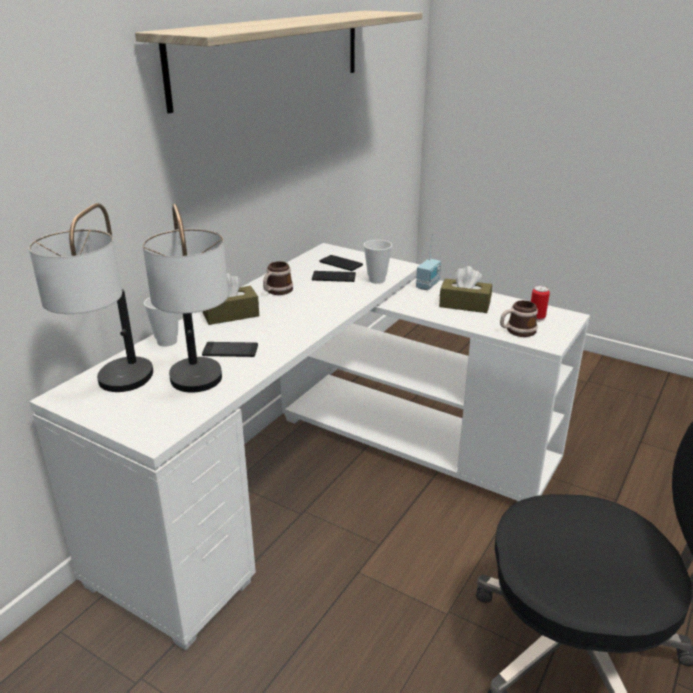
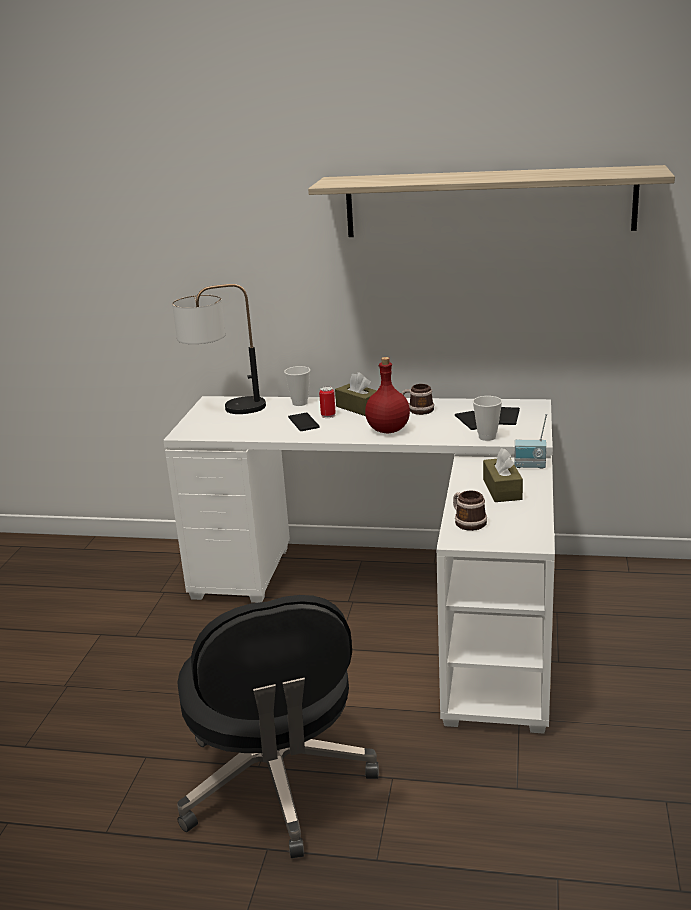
camera: 70 degrees right, 5 degrees down
table lamp [143,204,229,393] -> none
can [531,285,550,321] -> can moved to [319,386,336,418]
none -> red bottle [365,357,410,433]

